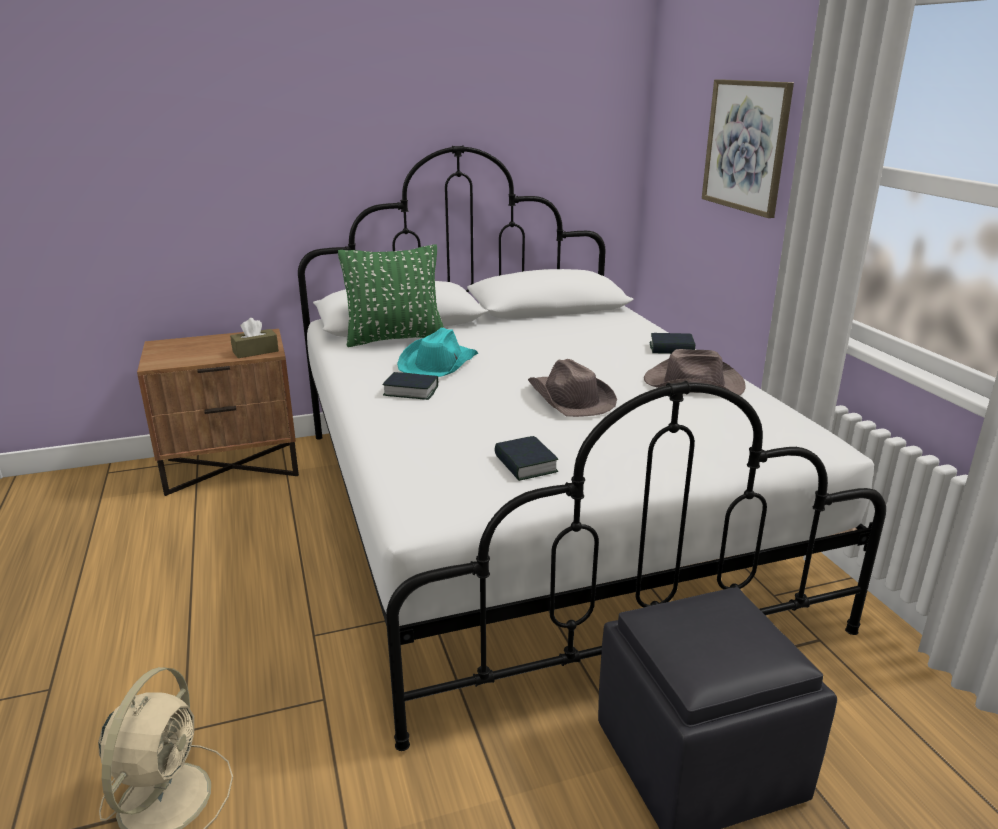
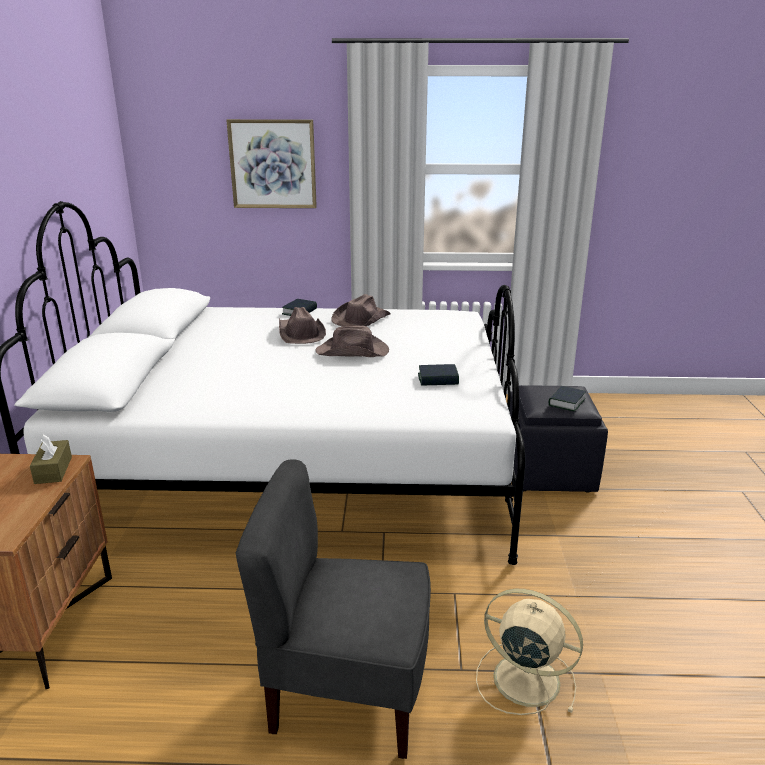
camera: 70 degrees left, 0 degrees up
green pillow [338,244,444,347] -> none
book [383,372,438,400] -> book moved to [549,386,586,411]
turquoise hat [397,328,478,377] -> none
none -> grey chair [236,459,431,759]
none -> brown hat [279,307,326,344]

